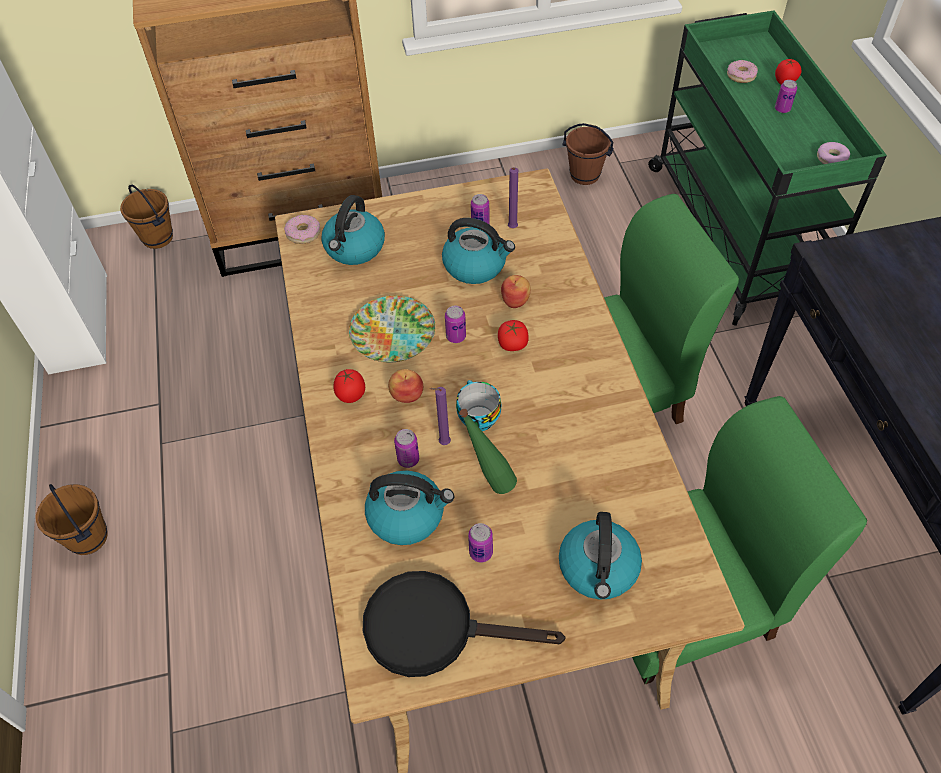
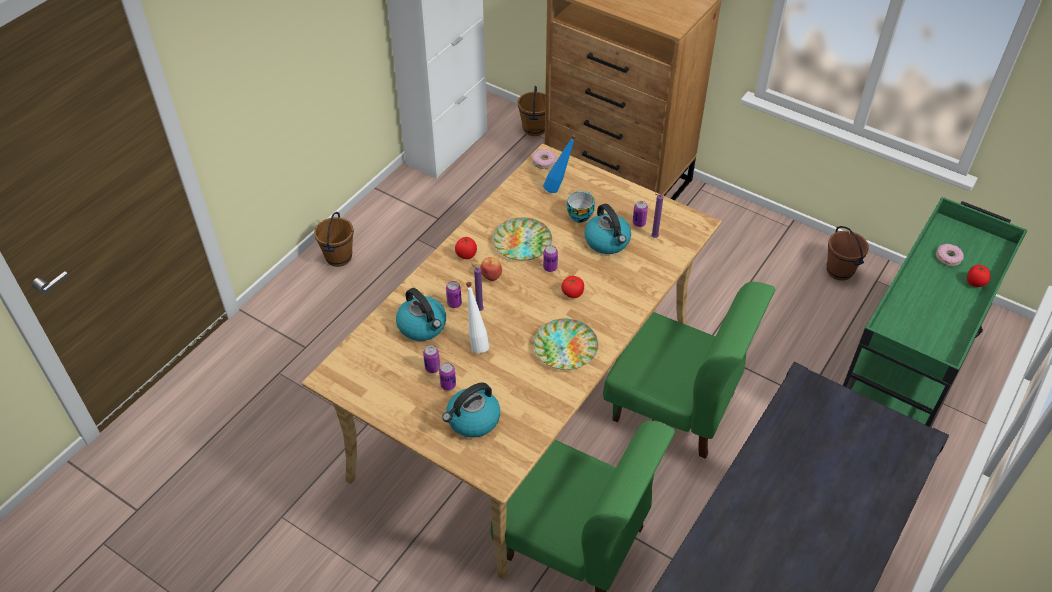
camera: 45 degrees right, 5 degrees down
kettle [321,195,385,265] -> blue bottle [543,134,576,193]
black frying pan [363,571,566,677] -> none
cup [456,380,502,431] -> cup moved to [567,191,595,223]
green bottle [459,409,517,494] -> white bottle [466,282,489,353]
apple [501,275,531,308] -> none
can [775,80,797,113] -> can moved to [439,362,456,391]
donut [817,142,850,164] -> none
none -> plate [533,319,598,370]

